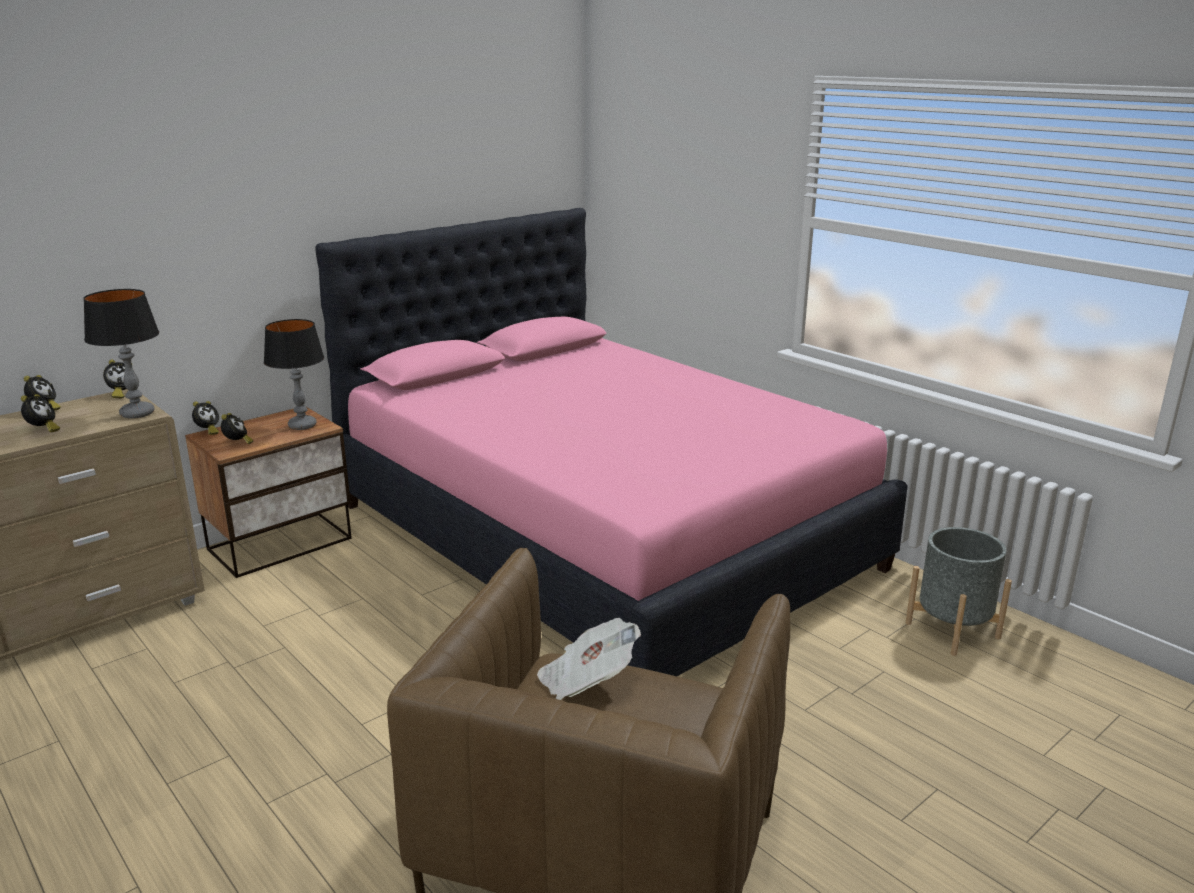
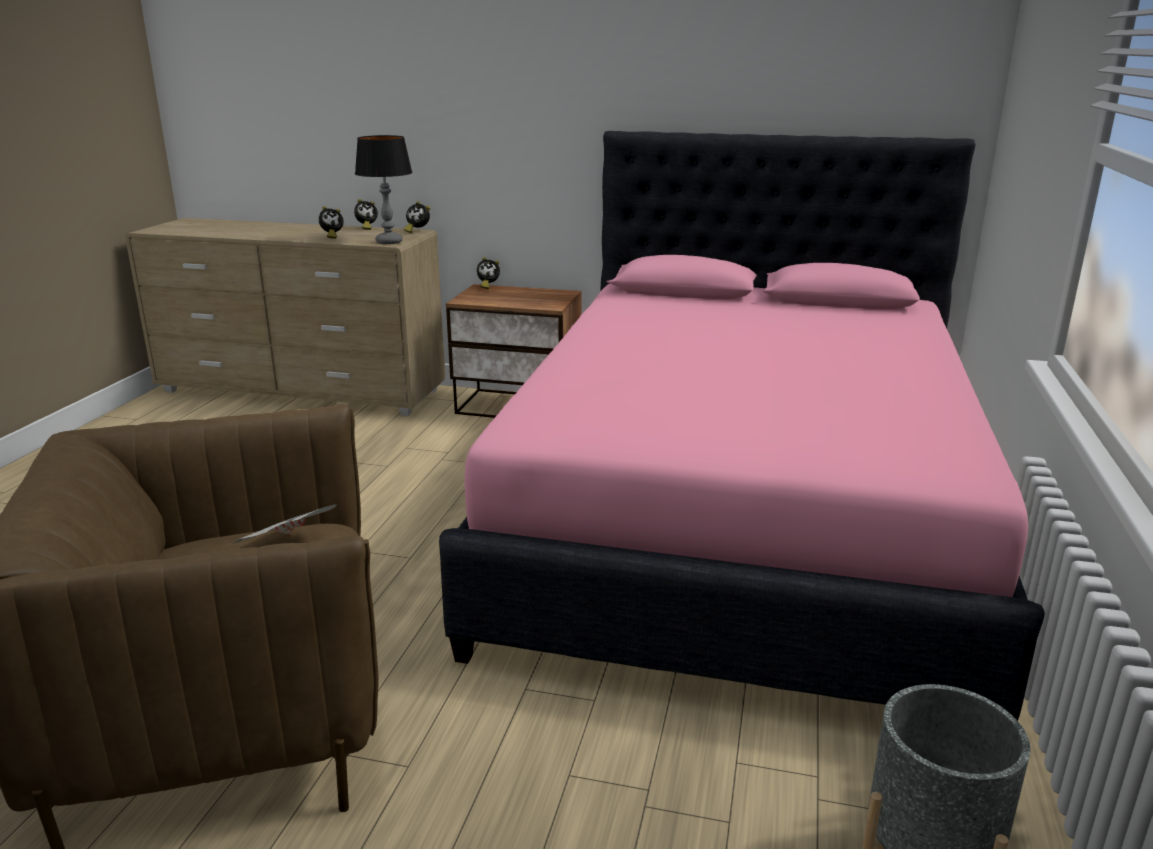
camera: 55 degrees right, 0 degrees up
alarm clock [221,413,253,444] -> none
table lamp [264,319,324,430] -> none

